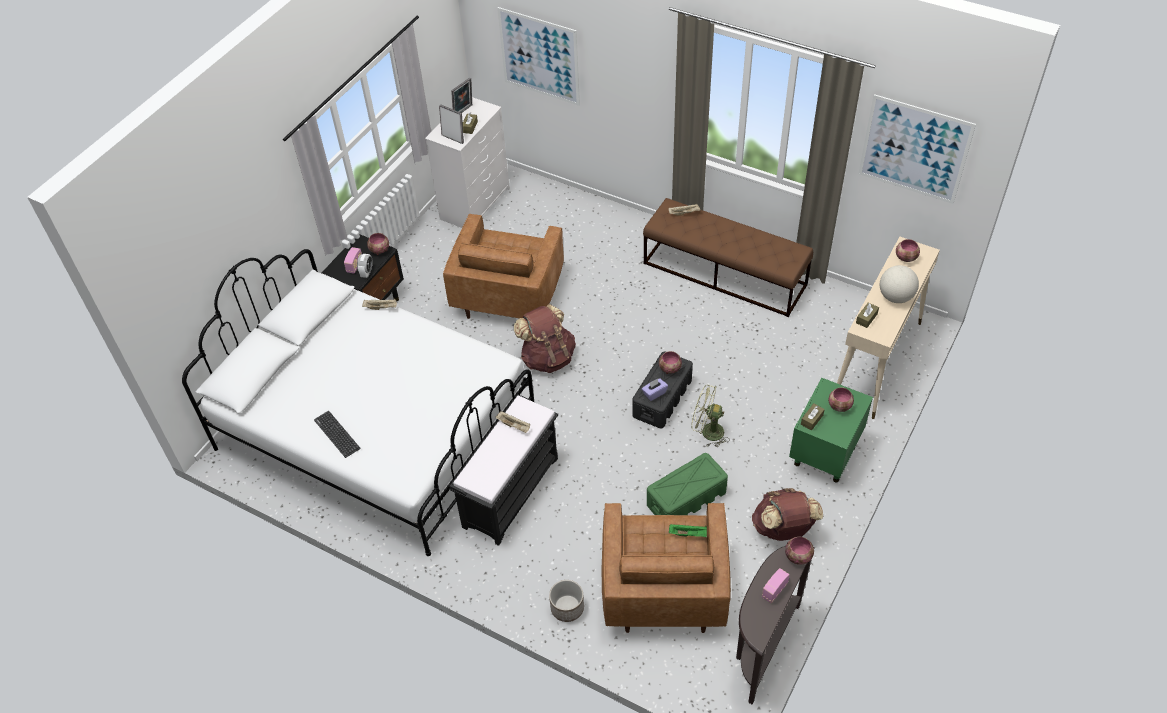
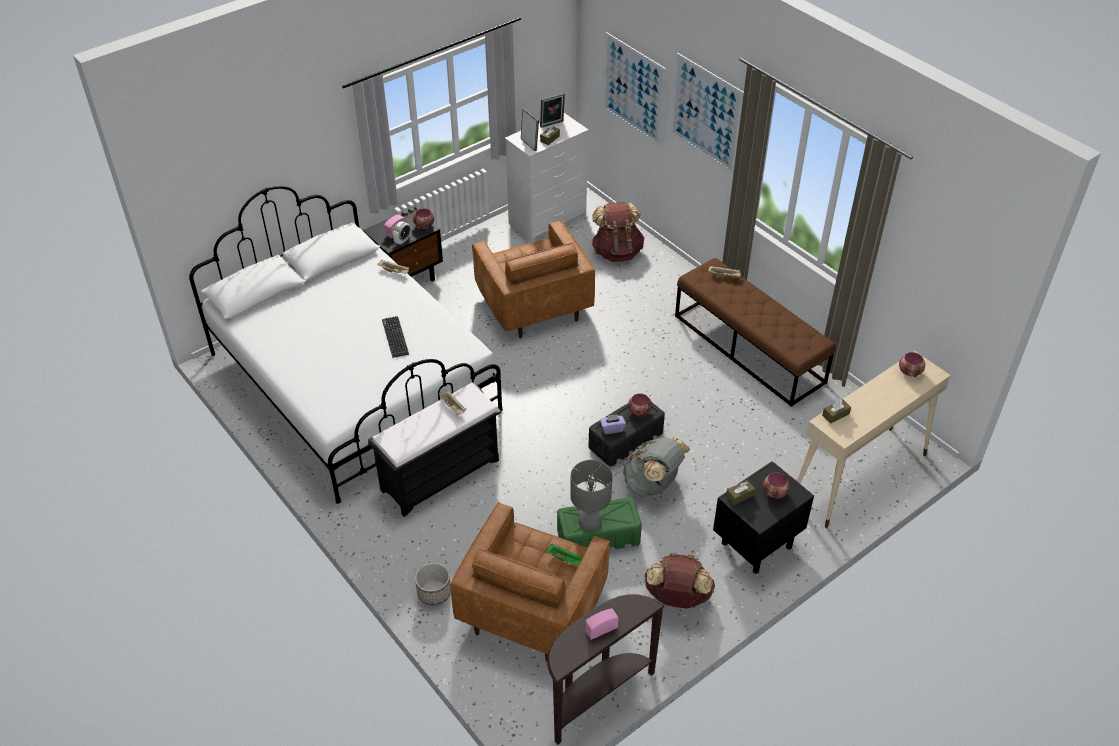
camera: 20 degrees right, 5 degrees down
keyboard [314,411,361,458] -> keyboard moved to [382,316,409,358]
brown armchair [443,213,564,319] -> brown armchair turned 60 degrees counterclockwise [472,220,595,338]
brown backpack [514,304,576,373] -> brown backpack moved to [592,202,645,262]
green fan [691,385,730,447] -> grey backpack [623,437,690,497]
bowl [785,537,814,565] -> none
green nightstand [789,378,873,482] -> black nightstand [713,461,814,574]
picture [858,94,976,204] -> picture moved to [670,53,744,174]
globe [880,265,919,303] -> none
none -> grey table lamp [570,460,612,531]

